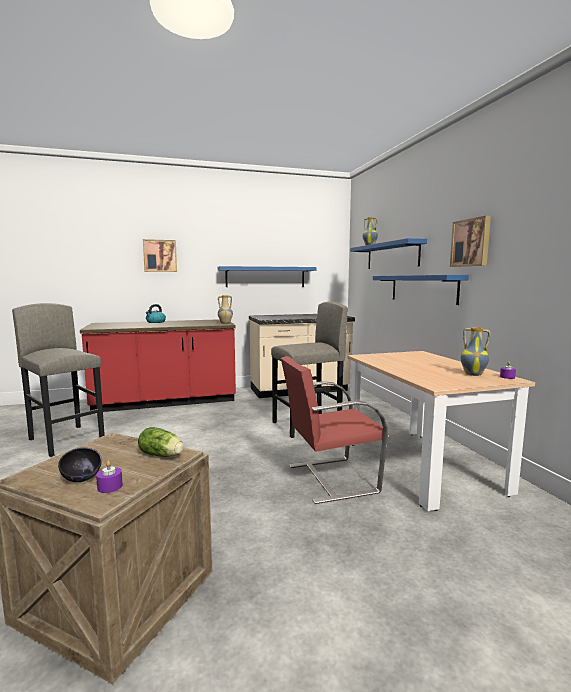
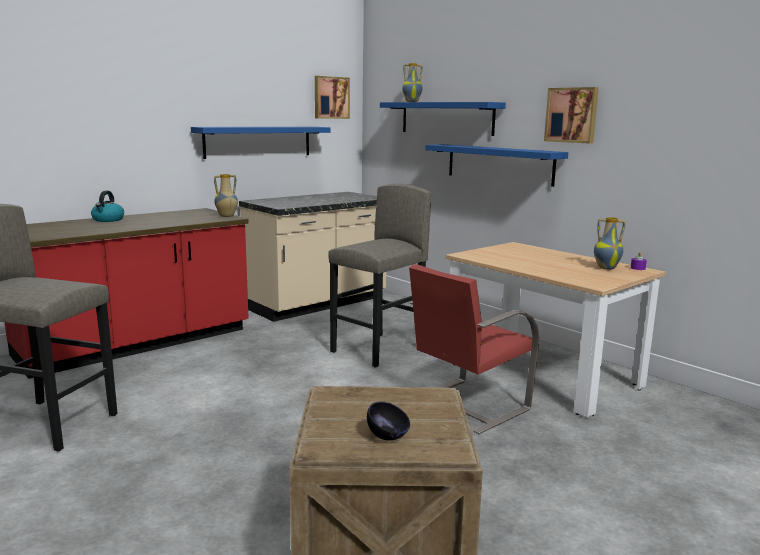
camera: 25 degrees left, 5 degrees up
purple candle [96,461,123,493] -> none
lettuce [138,427,184,457] -> none
picture [143,239,177,272] -> picture moved to [315,76,350,119]

